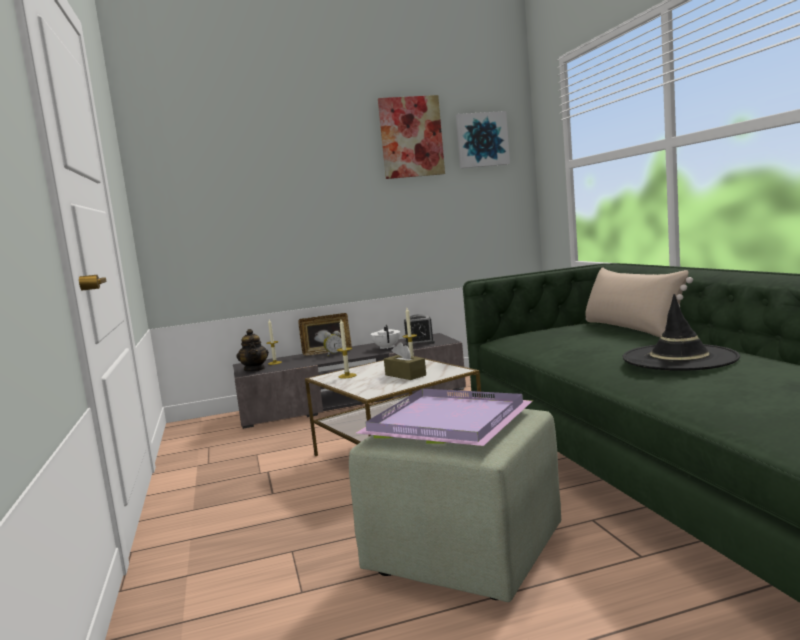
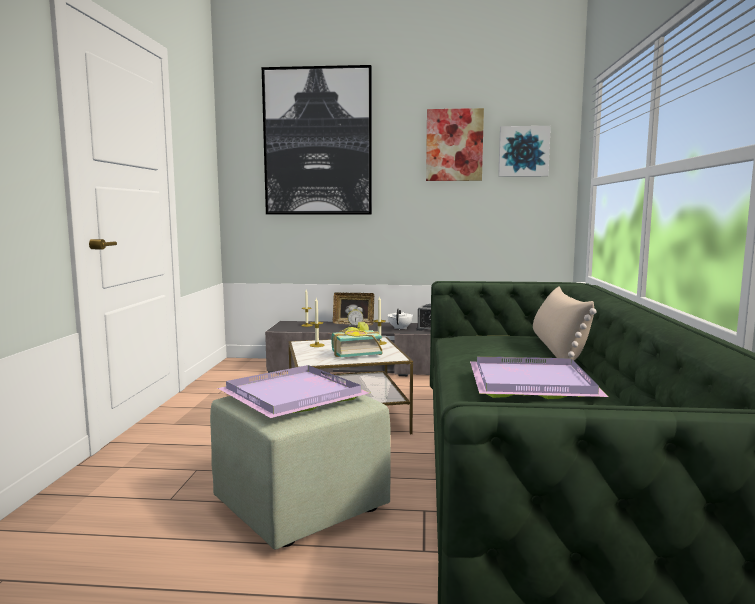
camera: 20 degrees right, 0 degrees up
teapot [237,329,269,372] -> none
brown tissue box [384,342,426,380] -> book [331,321,382,357]
black hat [622,294,740,371] -> purple tray [470,356,608,399]
none -> picture [262,65,372,214]

